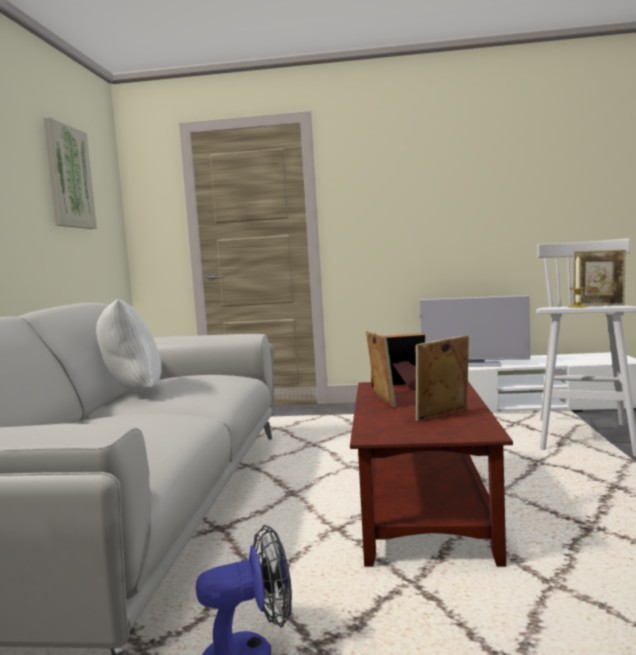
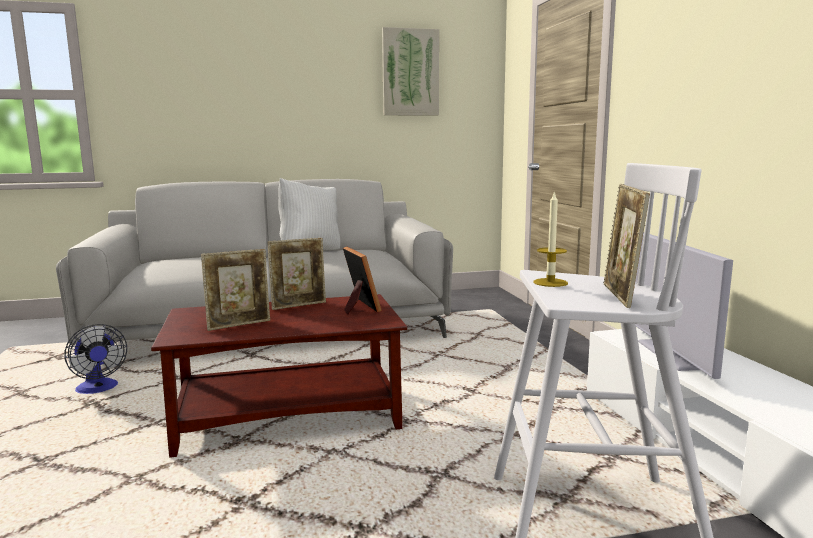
camera: 70 degrees right, 5 degrees up
picture frame [416,335,469,421] -> picture frame turned 105 degrees clockwise [201,249,270,331]

